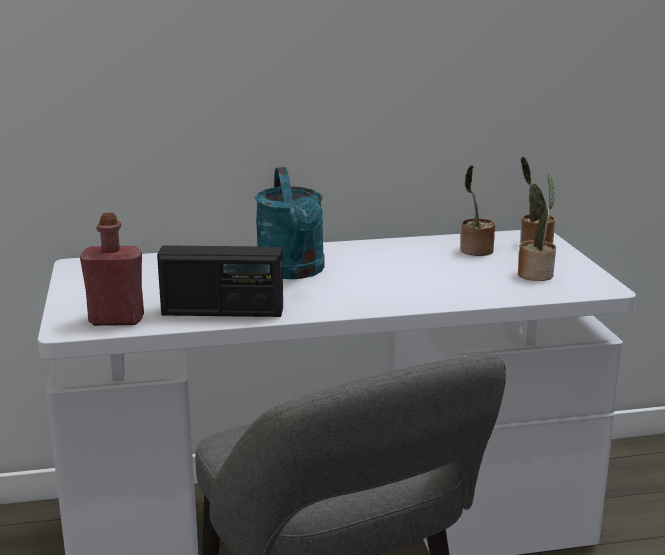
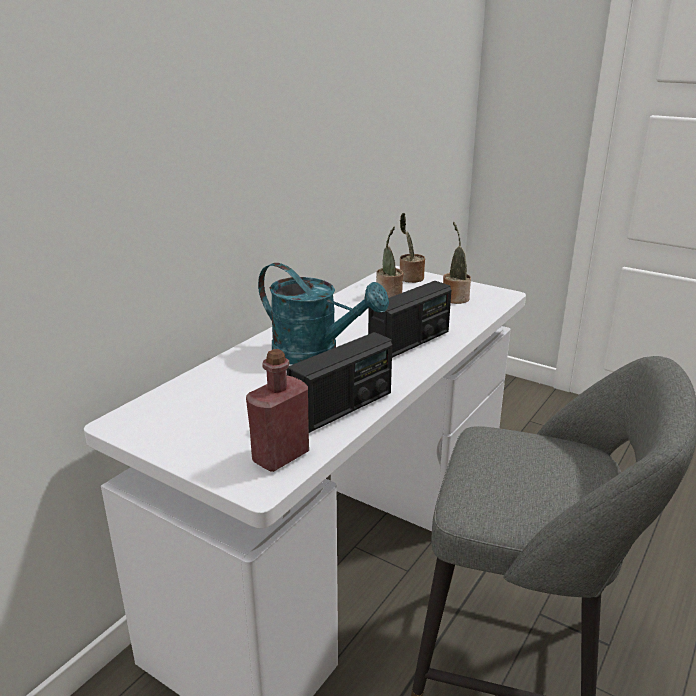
camera: 45 degrees left, 5 degrees up
none -> radio [368,281,451,358]

